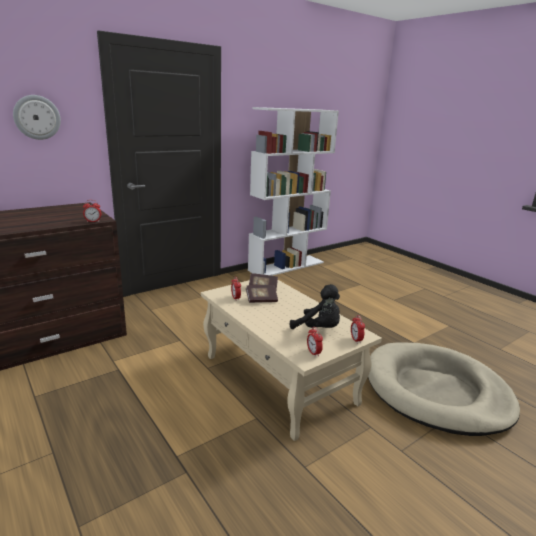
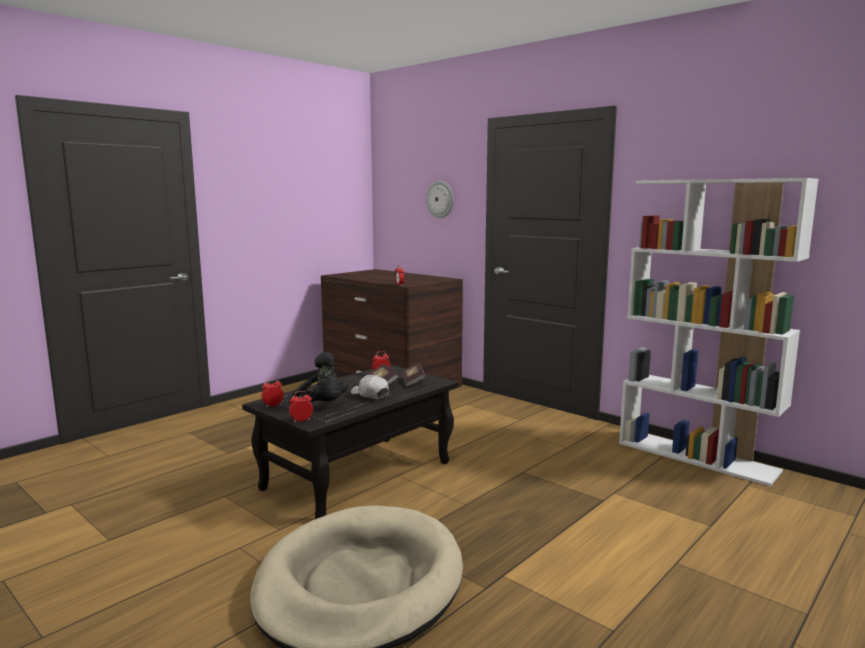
camera: 80 degrees right, 10 degrees down
beige coffee table [201,275,382,441] -> black coffee table [242,365,458,519]
black plush toy [290,284,340,329] -> black plush toy turned 75 degrees counterclockwise [289,352,348,405]
none -> white cap [351,375,389,399]

